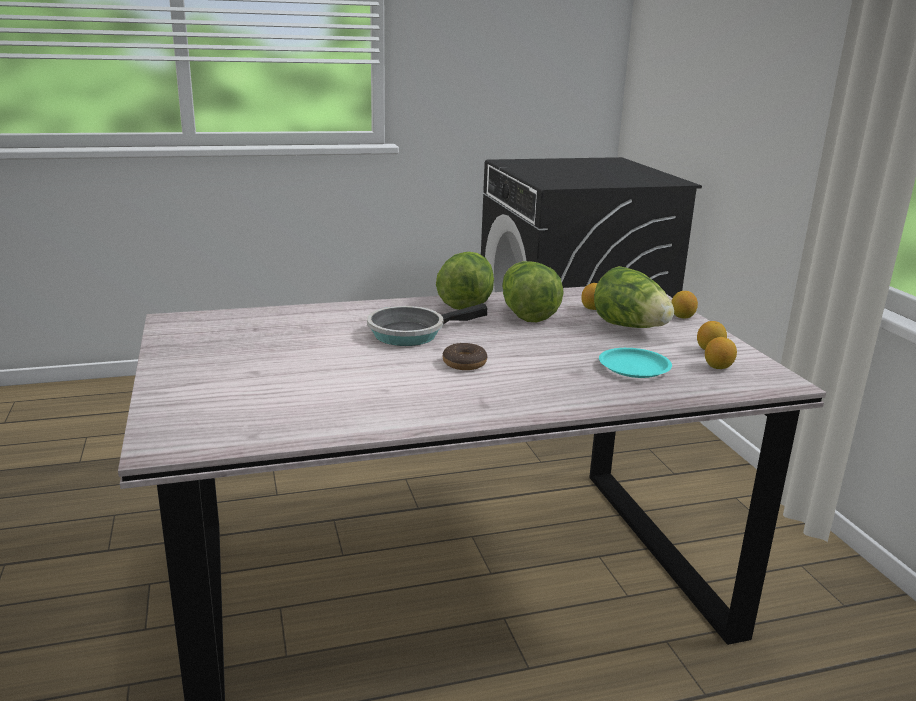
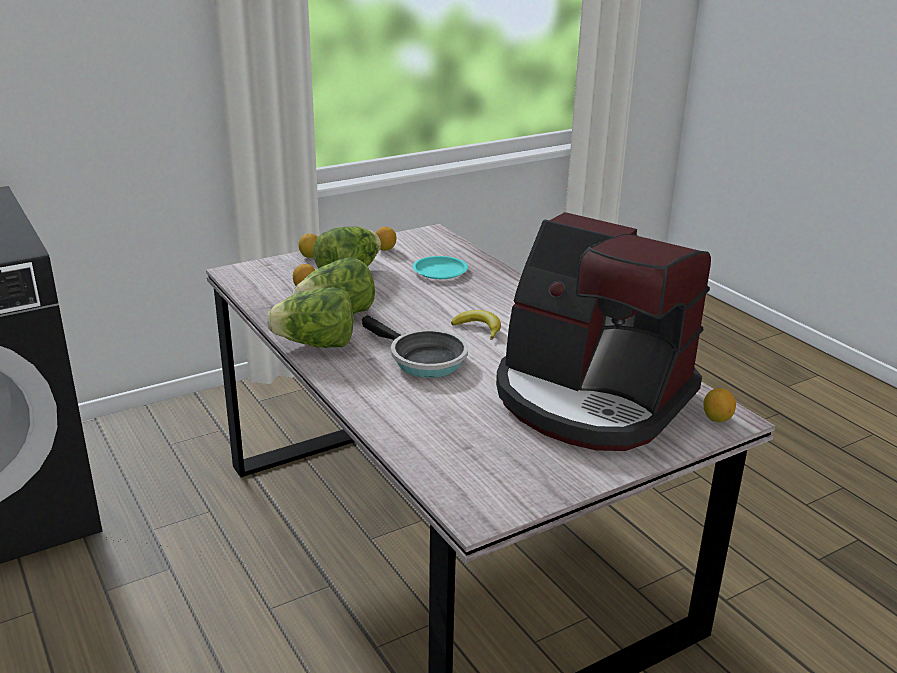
camera: 105 degrees left, 5 degrees up
donut [442,343,487,370] -> banana [451,310,501,340]
lemon [705,337,737,369] -> lemon moved to [703,388,736,422]
none -> coffee machine [496,212,711,451]

